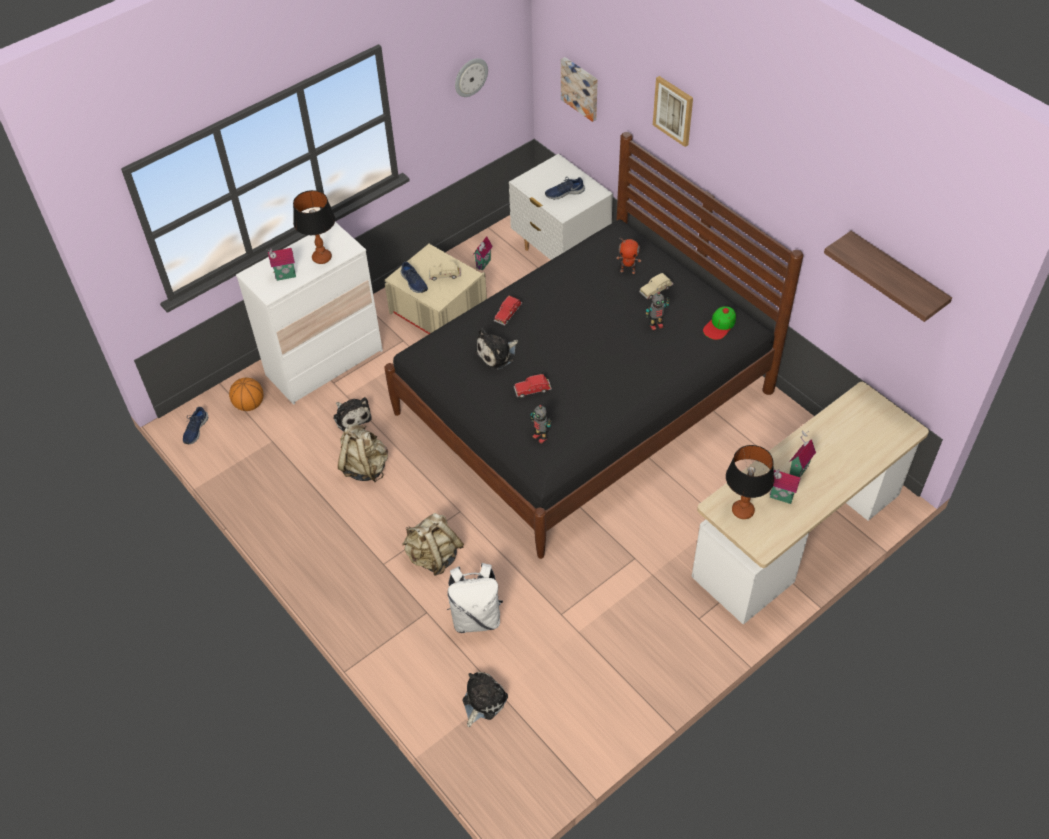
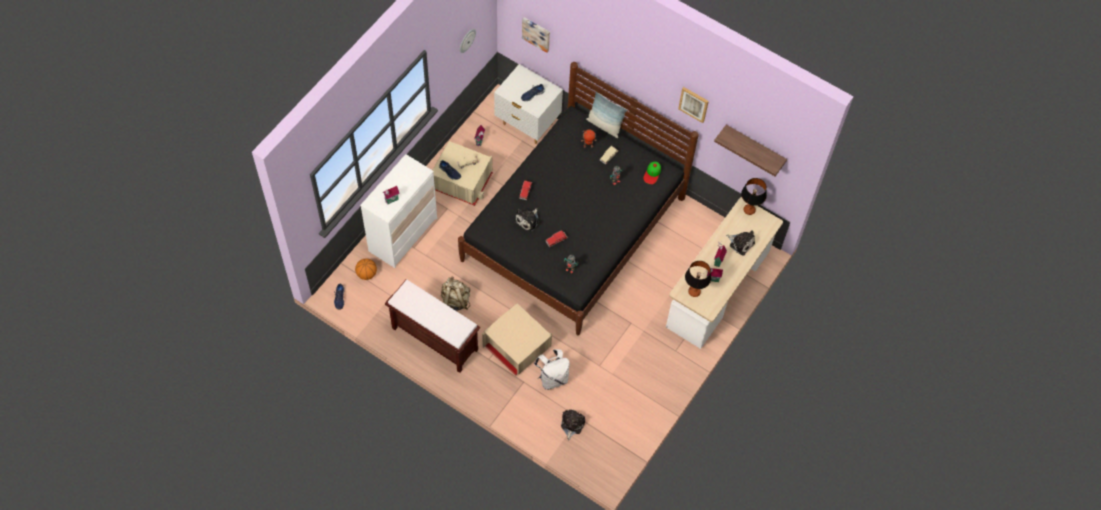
camera: 20 degrees left, 10 degrees up
table lamp [293,190,335,264] -> table lamp moved to [741,178,767,215]
plush toy [333,397,372,432] -> plush toy moved to [726,230,755,255]
beige backpack [402,513,464,576] -> beige storage box [482,303,552,376]
picture [653,76,693,147] -> picture moved to [678,87,709,123]
none -> brown bench [385,279,480,373]
none -> pillow [586,92,627,138]

